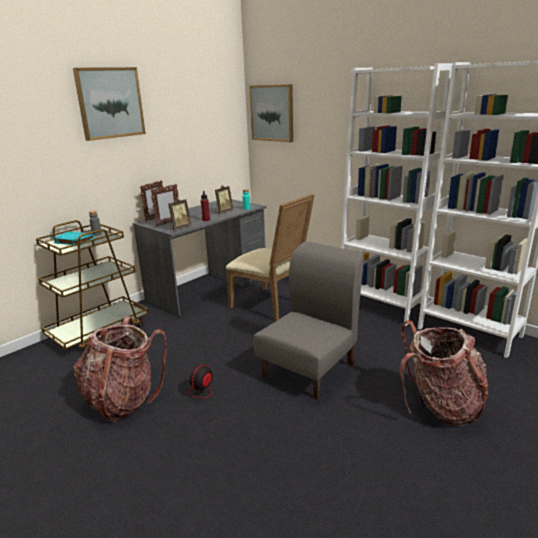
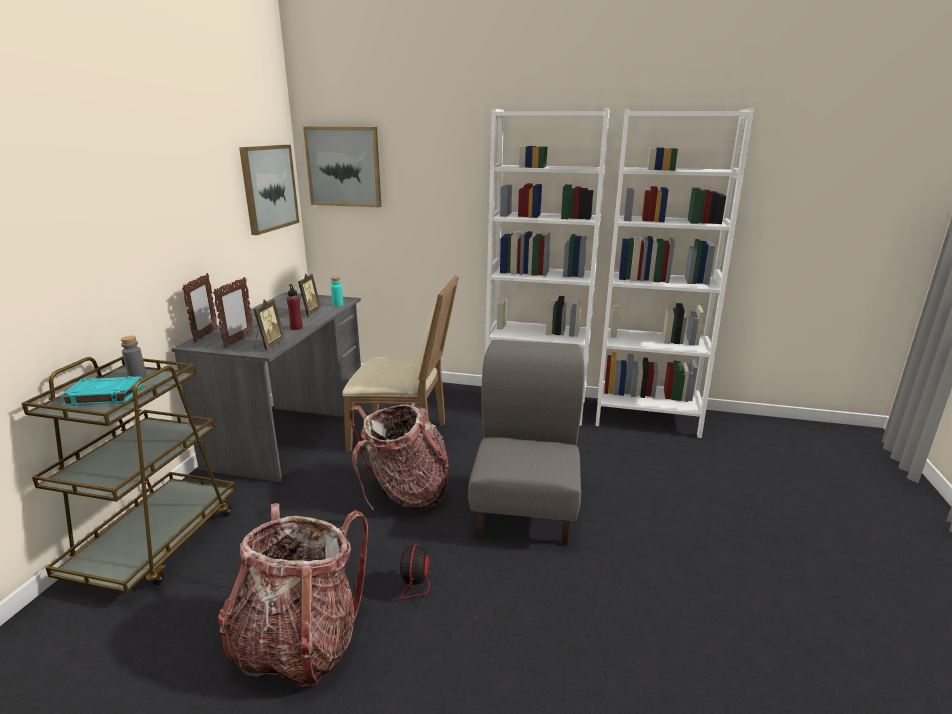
camera: 30 degrees left, 0 degrees up
picture [73,67,146,141] -> picture moved to [239,145,299,235]
backpack [400,320,488,427] -> backpack moved to [349,403,449,510]

